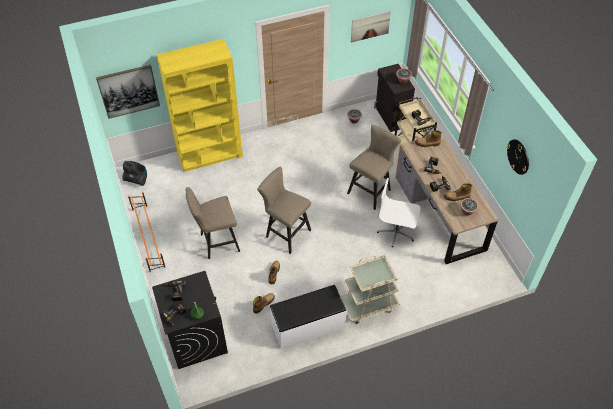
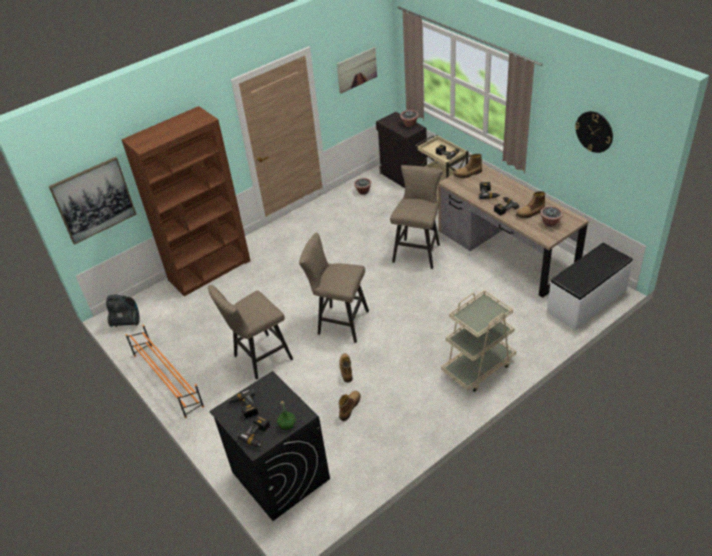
camera: 15 degrees left, 10 degrees down
yellow bookcase [157,39,243,172] -> brown bookcase [121,106,251,296]
white bench [270,285,347,349] -> white bench moved to [547,243,633,331]
white office chair [377,178,421,247] -> none

